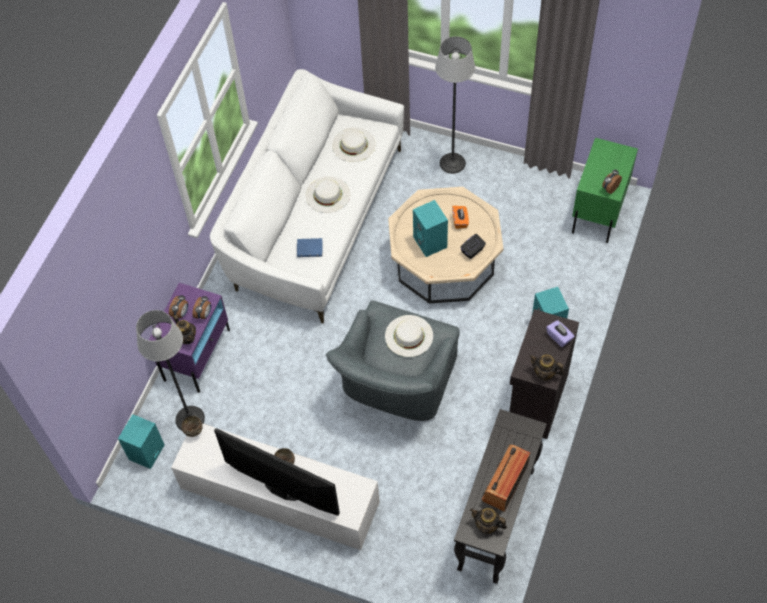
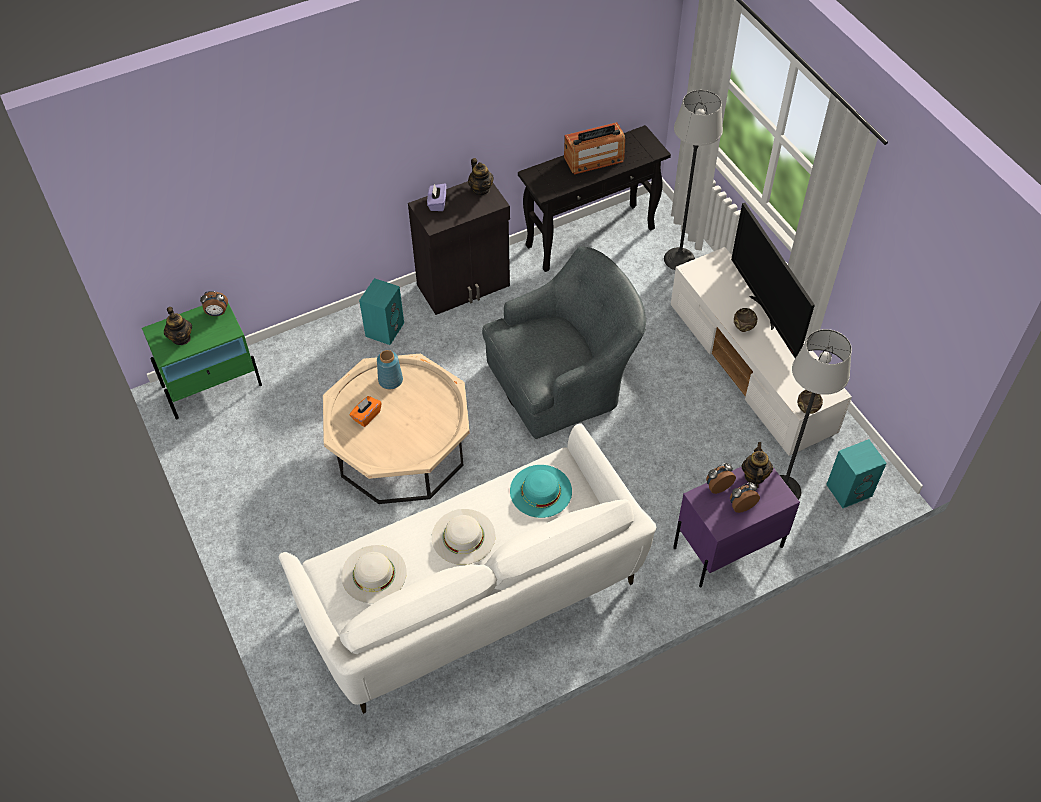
camera: 140 degrees left, 5 degrees down
blue book [297,238,323,257] -> turquoise hat [510,465,572,518]
white hat [385,315,433,357] -> none
turquoise speaker [413,200,448,257] -> none
floor lamp [435,36,475,174] -> floor lamp moved to [664,90,723,270]
black tissue box [460,234,486,259] -> blue vase [377,350,403,389]
teapot [470,508,507,534] -> teapot moved to [164,307,192,345]

